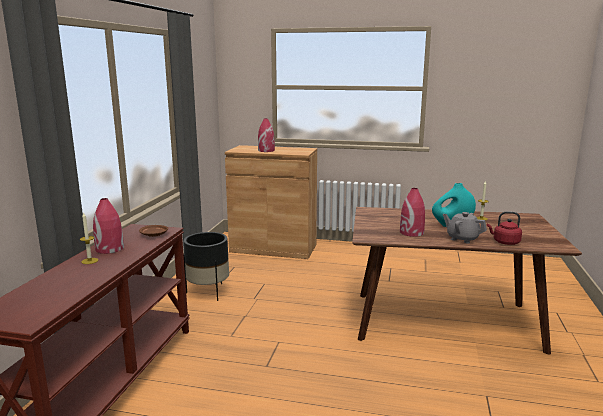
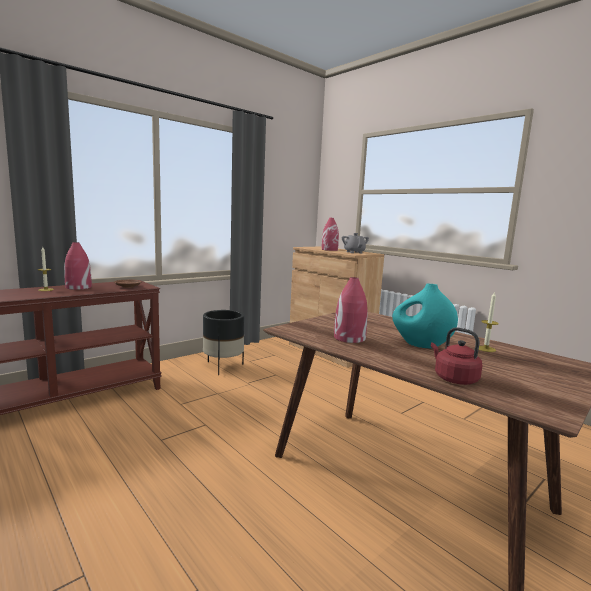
camera: 35 degrees right, 5 degrees down
grey teapot [443,212,487,243] -> grey teapot moved to [342,233,369,253]

